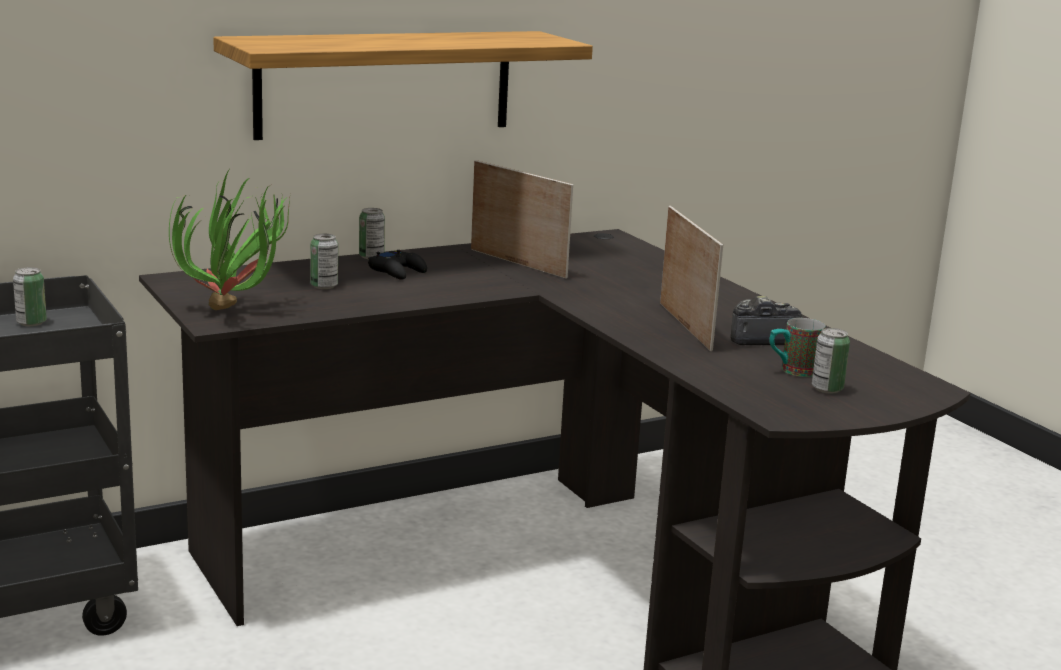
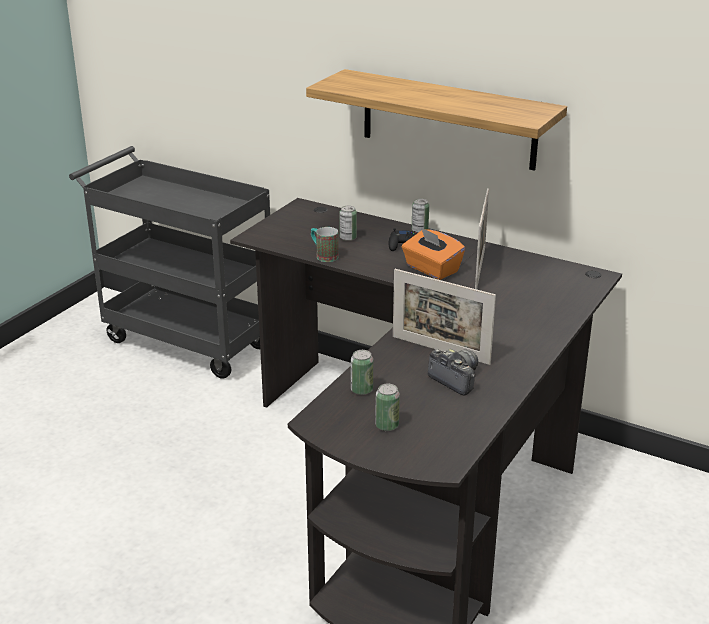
camera: 60 degrees right, 10 degrees up
can [13,267,47,326] -> can moved to [351,350,373,395]
potted plant [169,168,290,310] -> none
picture frame [660,206,723,351] -> picture frame turned 75 degrees clockwise [393,269,496,365]
mug [769,318,826,377] -> mug moved to [311,227,339,262]
none -> orange tissue box [402,227,465,280]

